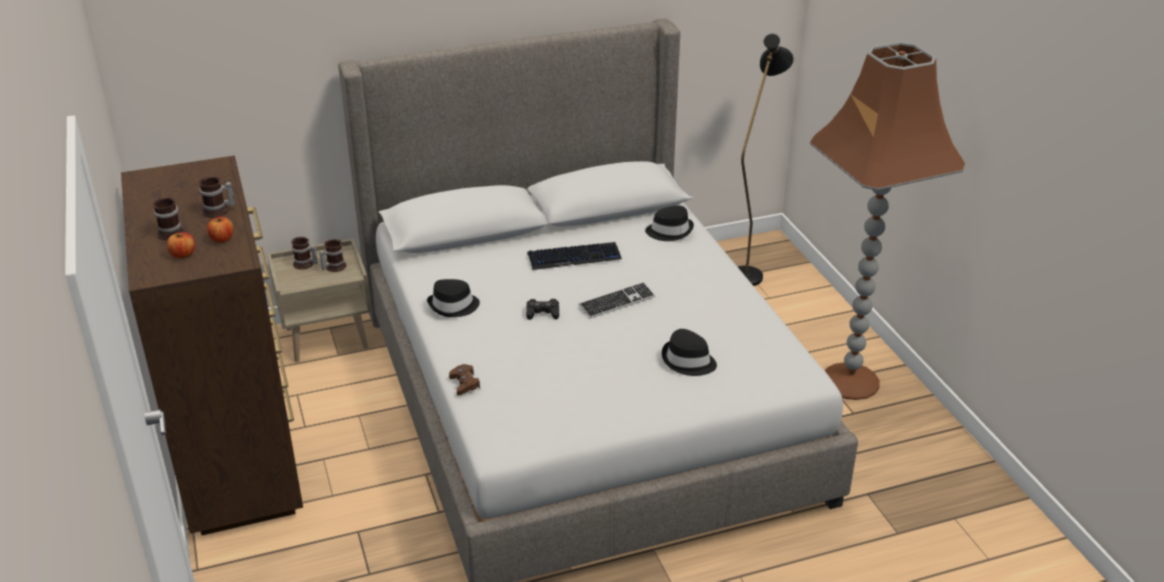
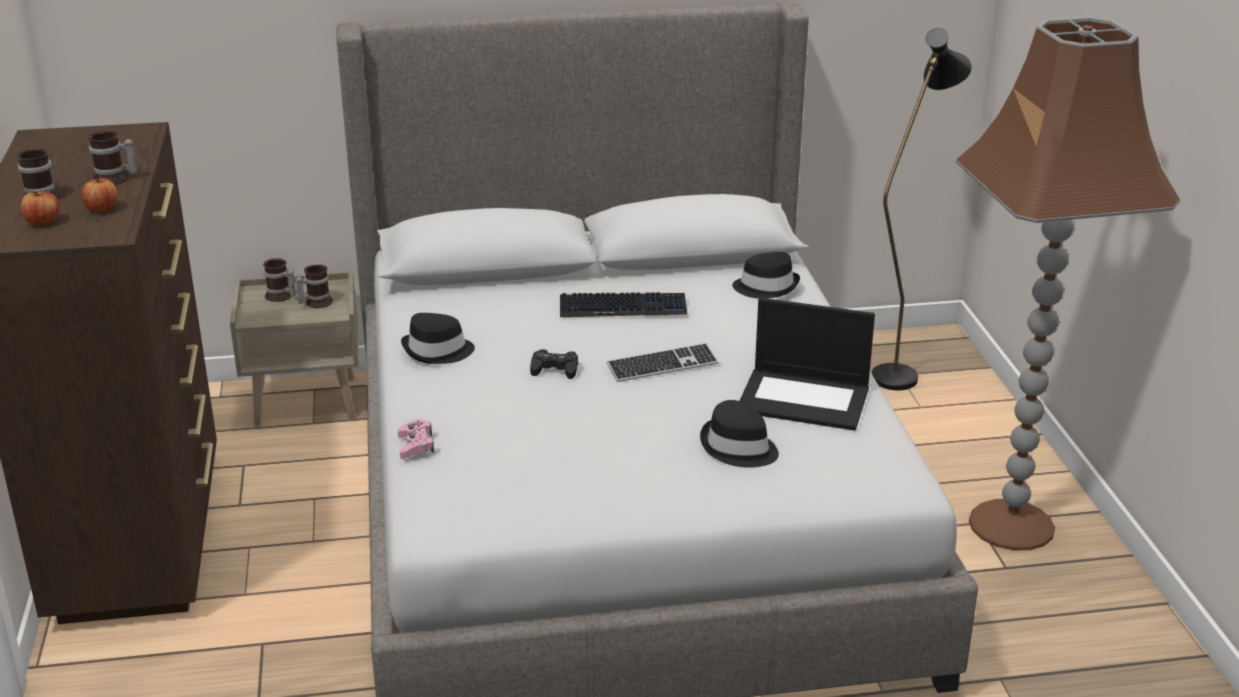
camera: 10 degrees right, 5 degrees down
brown game controller [449,364,480,396] -> pink game controller [398,419,434,459]
none -> laptop [740,298,875,431]

